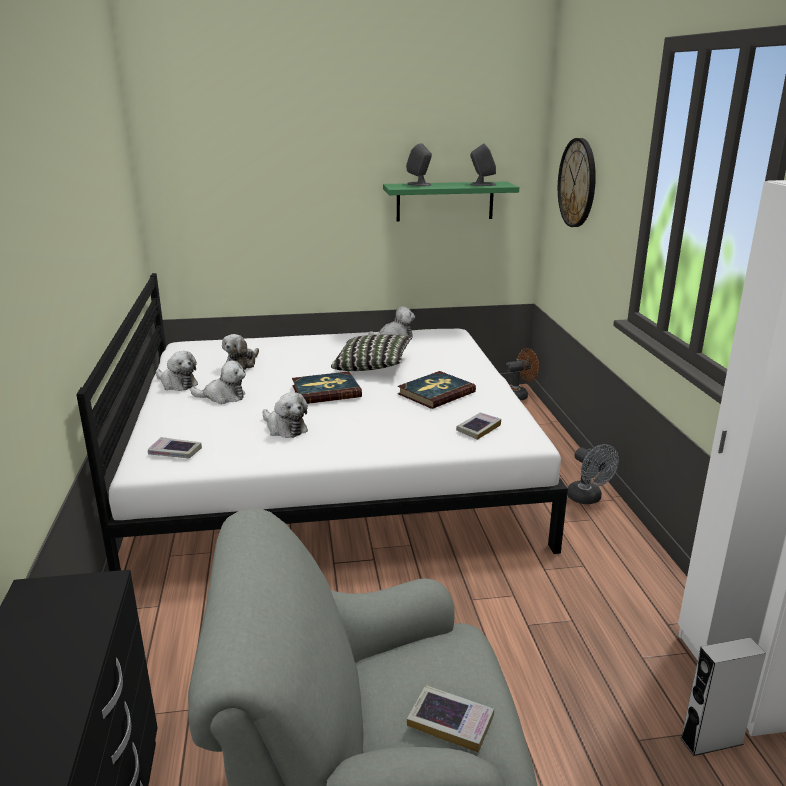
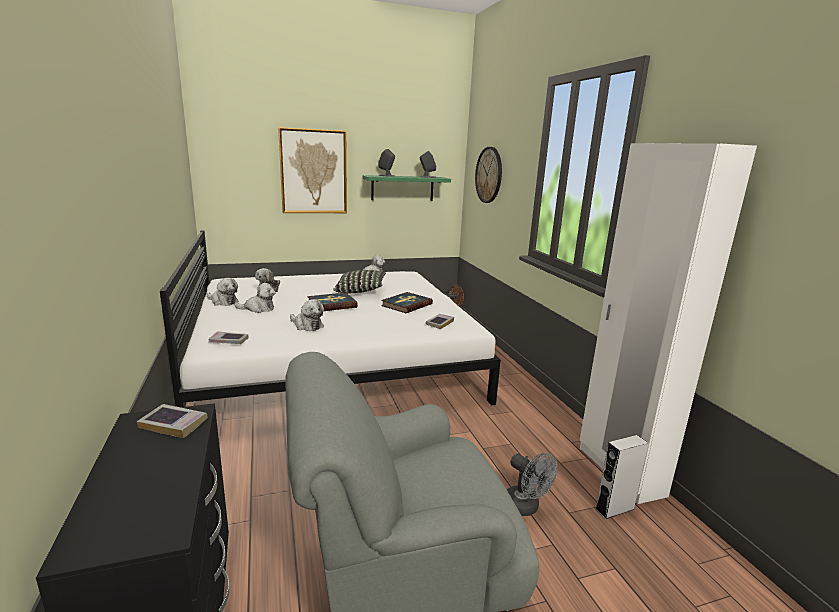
camera: 10 degrees left, 5 degrees down
book [407,685,494,753] -> book moved to [137,404,208,438]
grey fan [567,444,619,504] -> grey fan moved to [507,453,557,516]
none -> picture [278,127,347,213]

